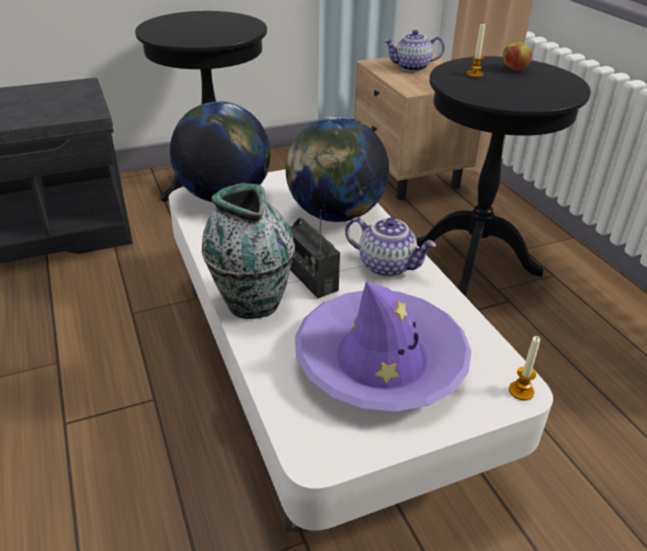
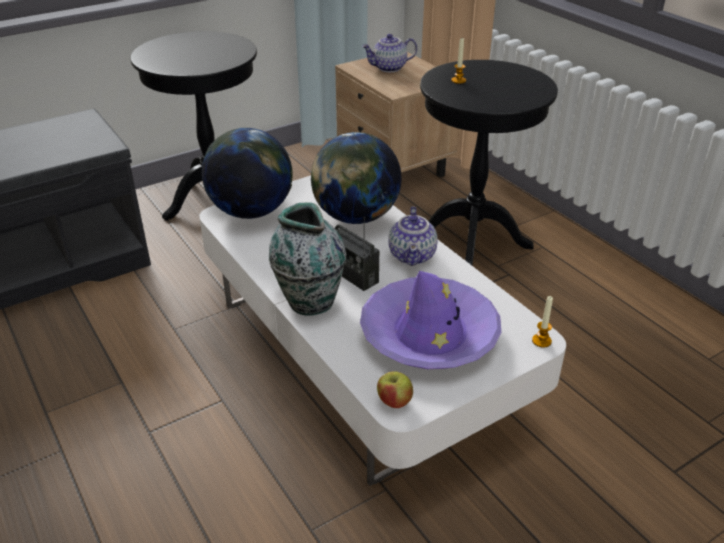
camera: 10 degrees left, 0 degrees up
teapot [345,217,437,277] -> teapot turned 75 degrees clockwise [389,206,438,266]
apple [503,42,532,71] -> apple moved to [377,371,413,408]

